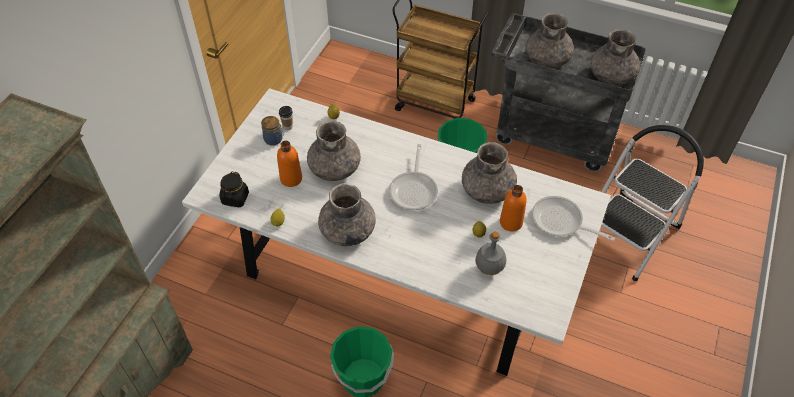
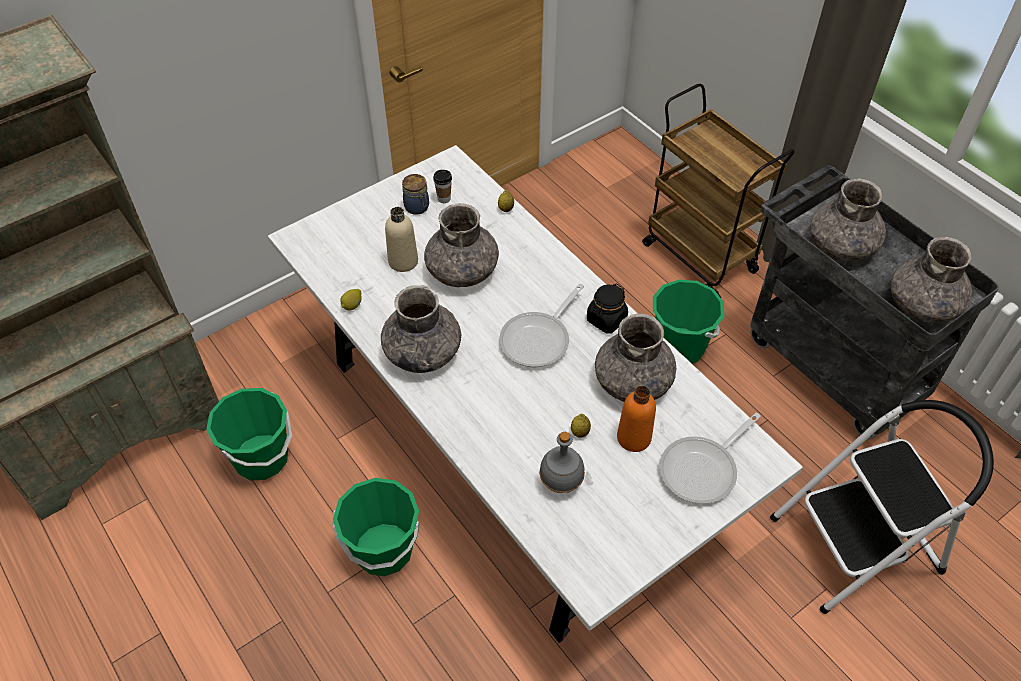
camera: 30 degrees right, 0 degrees up
black jar [219,172,249,207] -> black jar moved to [587,284,628,334]
orange bottle [277,141,302,187] -> beige bottle [385,207,418,272]
frying pan [532,196,615,241] -> frying pan turned 105 degrees counterclockwise [659,413,761,504]
none -> green bucket [206,388,292,480]

